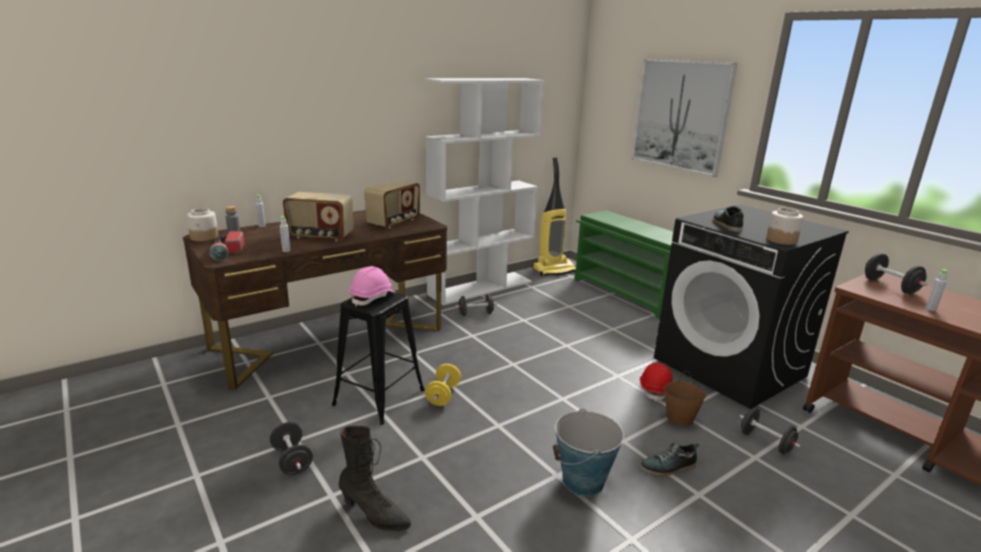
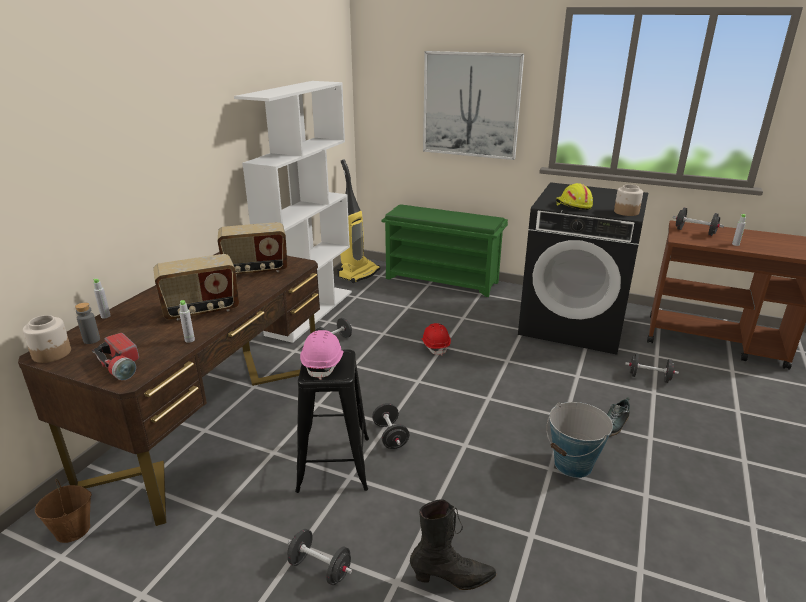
camera: 30 degrees left, 5 degrees up
radio [364,180,420,228] -> radio turned 75 degrees clockwise [218,222,288,276]
yellow dumbbell [425,364,461,406] -> black dumbbell [372,403,409,449]
red hard hat [640,363,673,402] -> red hard hat moved to [421,323,451,356]
brown bucket [664,371,706,426] -> brown bucket moved to [35,478,92,543]
shoe [714,206,744,232] -> yellow hard hat [556,183,593,210]

